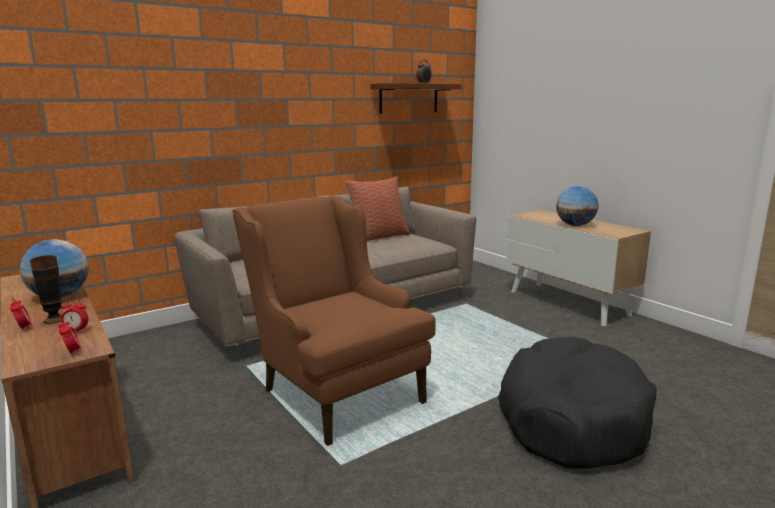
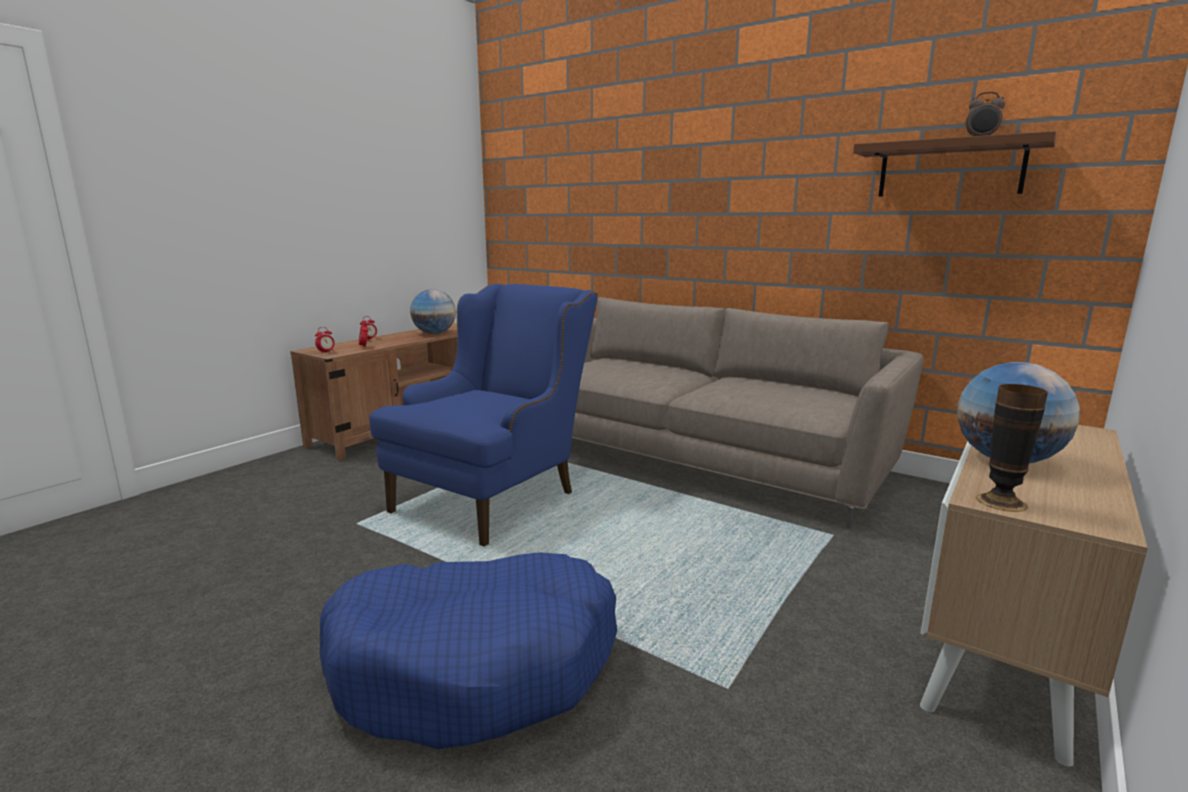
camera: 70 degrees right, 0 degrees up
vase [30,255,62,326] -> vase moved to [976,384,1048,512]
brown armchair [232,196,435,446] -> blue armchair [369,284,598,546]
pillow [345,177,410,241] -> none
black dog bed [498,337,657,469] -> blue dog bed [320,553,617,749]

